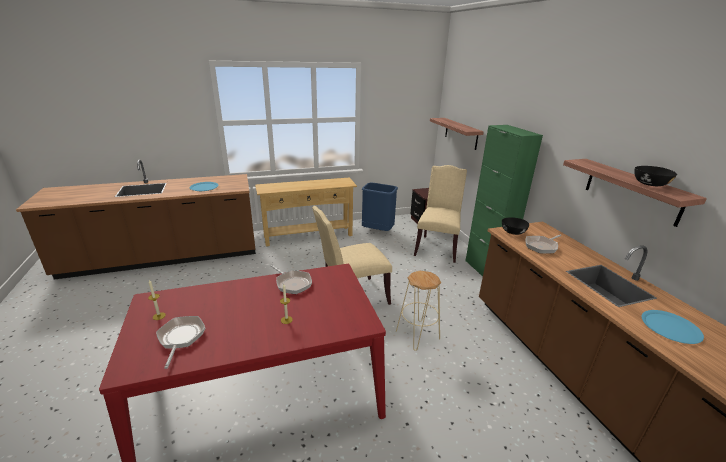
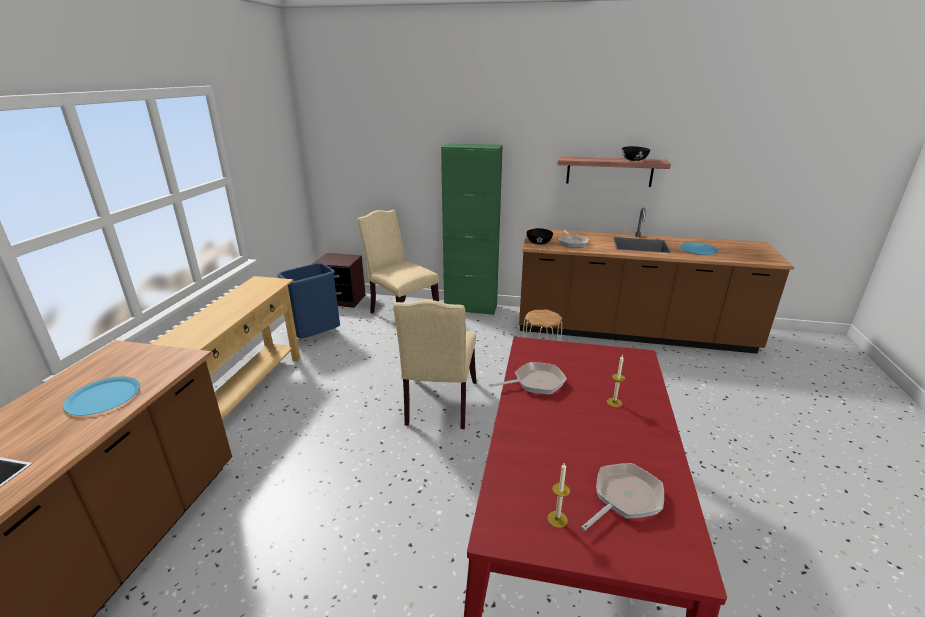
camera: 60 degrees left, 0 degrees up
frying pan [156,316,205,369] -> frying pan turned 120 degrees clockwise [581,463,664,531]
shelf [430,118,484,150] -> none

